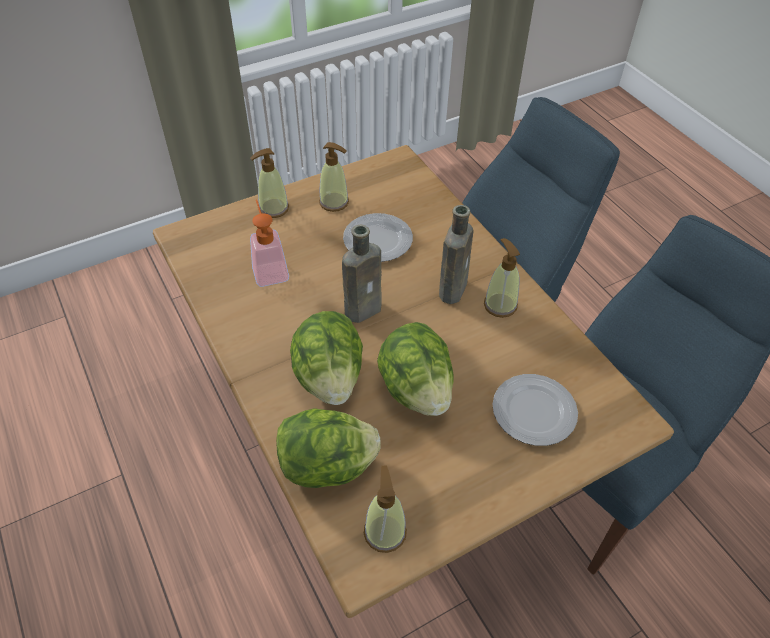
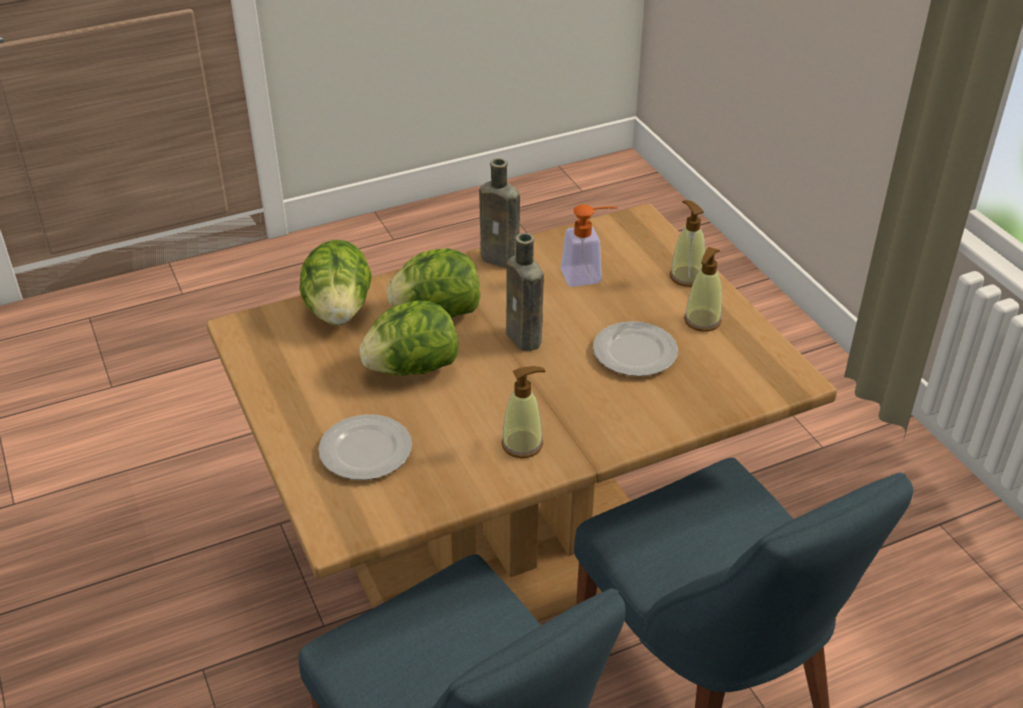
camera: 95 degrees right, 10 degrees down
soap dispenser [364,465,407,553] -> none
brown bottle [439,205,474,304] -> brown bottle moved to [479,158,520,268]

